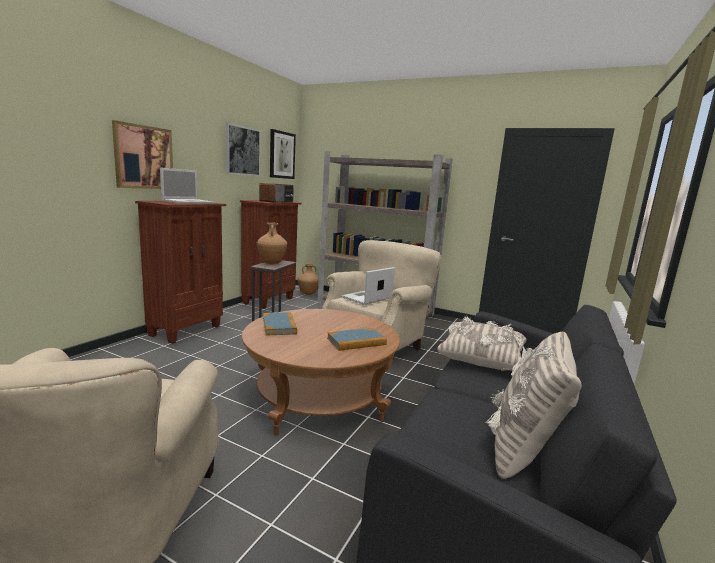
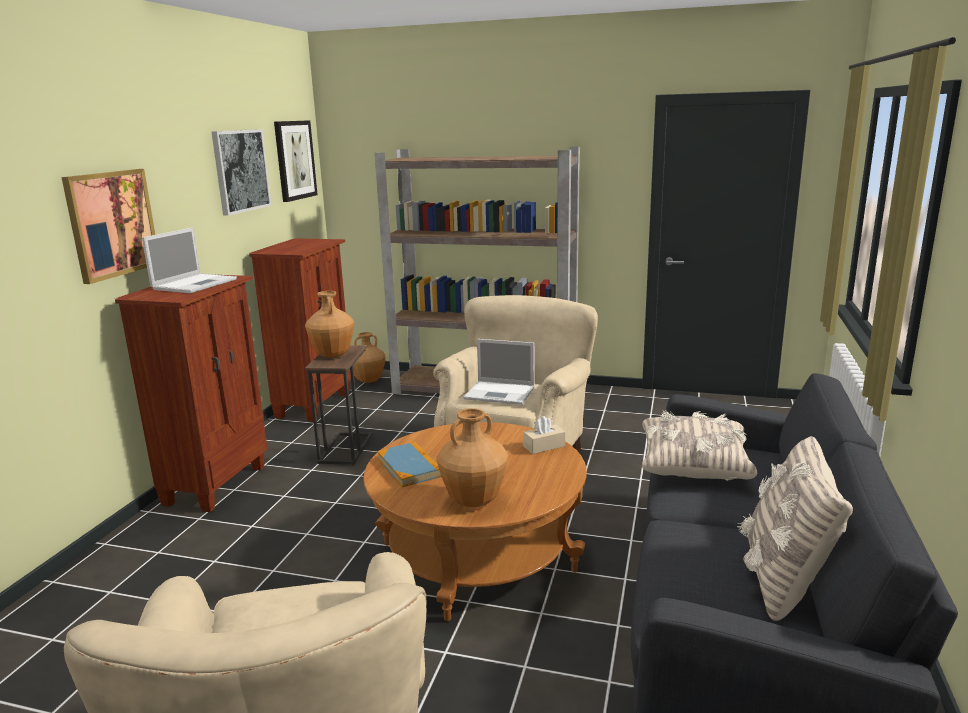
camera: 10 degrees left, 5 degrees up
radio [259,183,294,203] -> none
book [327,328,387,351] -> none
laptop [342,267,395,305] -> laptop turned 105 degrees counterclockwise [464,339,535,405]
none -> brown vase [437,408,508,507]
none -> beige tissue box [523,416,565,454]

